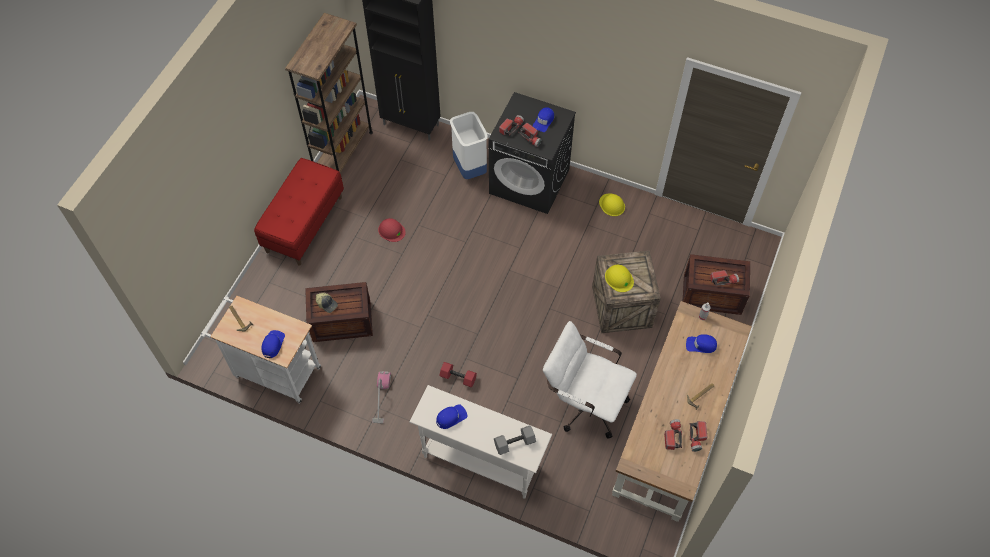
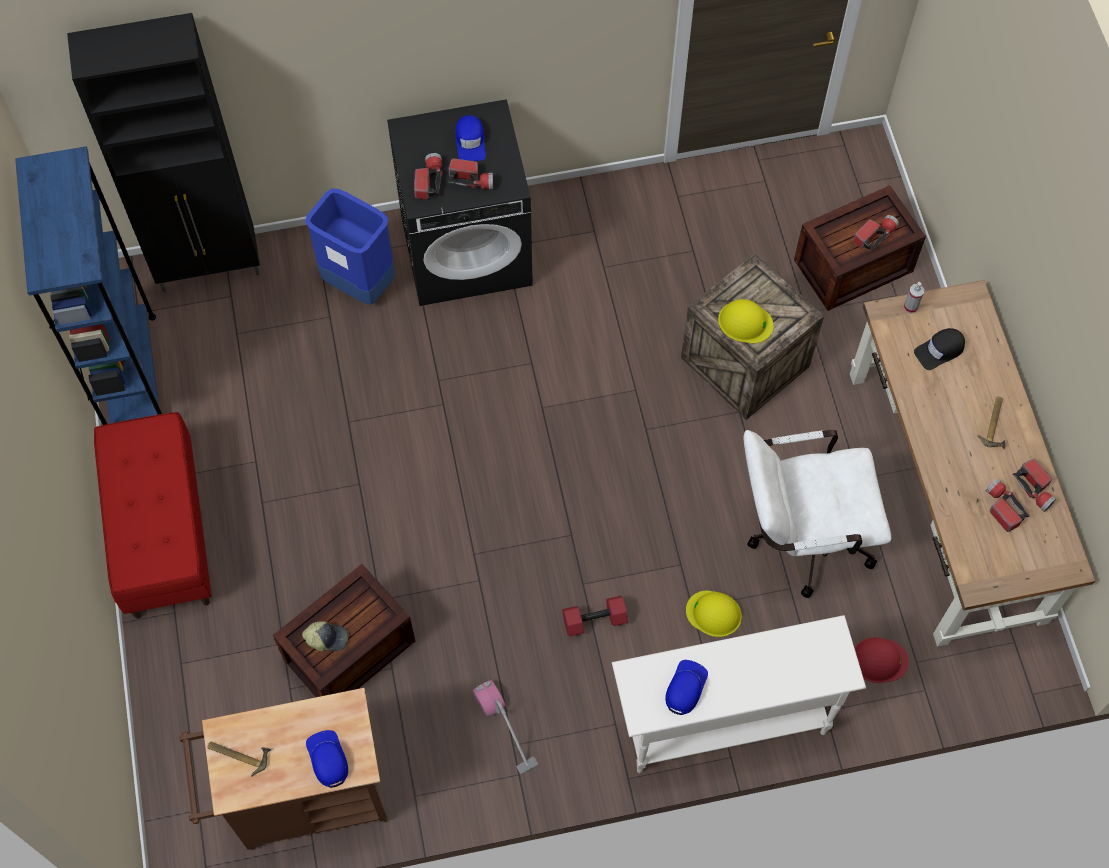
camera: 35 degrees left, 5 degrees up
white cart [201,296,321,404] -> brown cart [180,688,387,850]
brown bookcase [285,13,373,173] -> blue bookcase [15,146,162,425]
red hard hat [378,218,406,242] -> red hard hat moved to [854,637,909,683]
white trash can [450,112,488,179] -> blue trash can [305,188,395,304]
grey dumbbell [494,426,536,455] -> none
yellow hard hat [599,193,625,216] -> yellow hard hat moved to [686,591,742,637]
blue cap [686,334,717,353] -> black cap [914,328,965,370]

